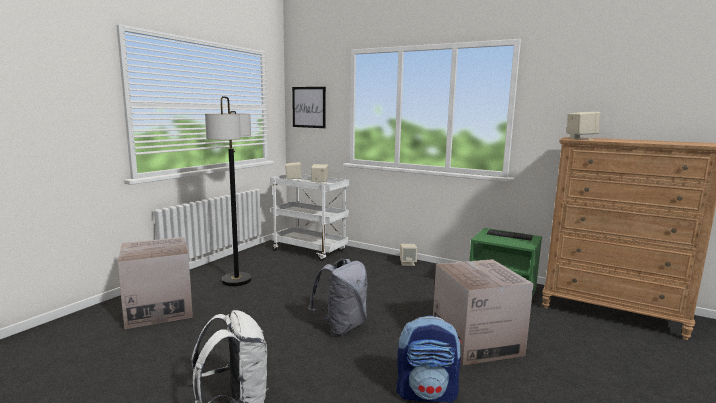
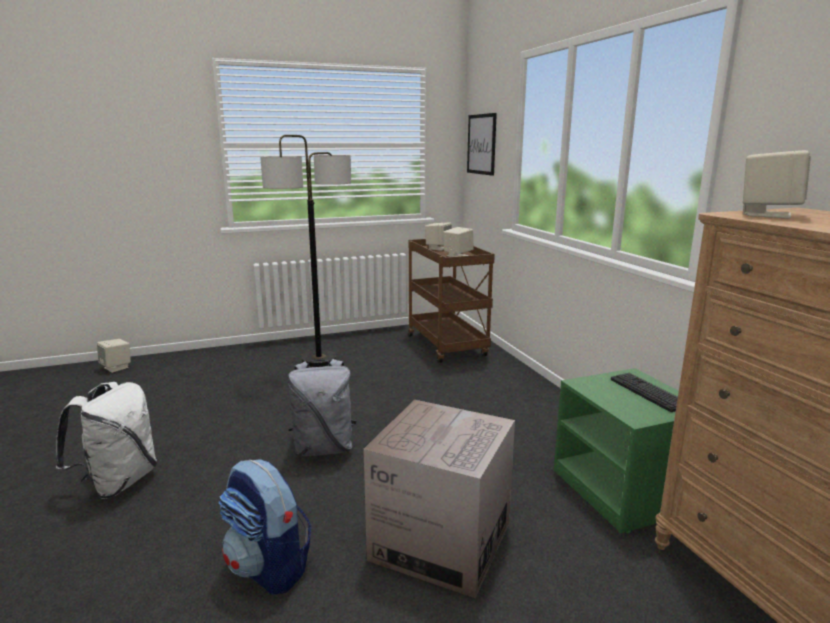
camera: 40 degrees right, 5 degrees up
cardboard box [117,237,193,329] -> none
white cart [270,174,349,261] -> brown cart [408,239,495,363]
beige speaker [400,244,417,266] -> beige speaker moved to [97,339,131,373]

